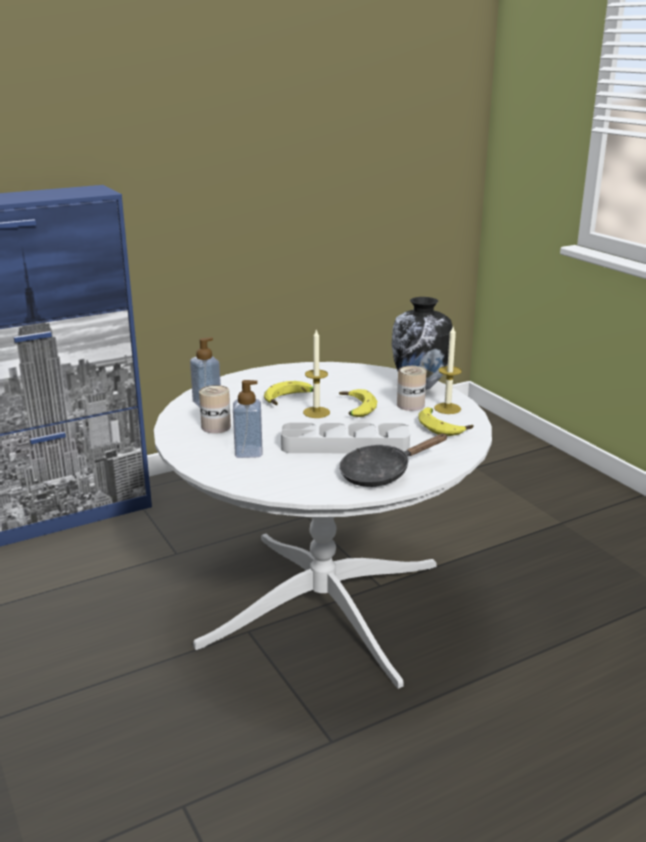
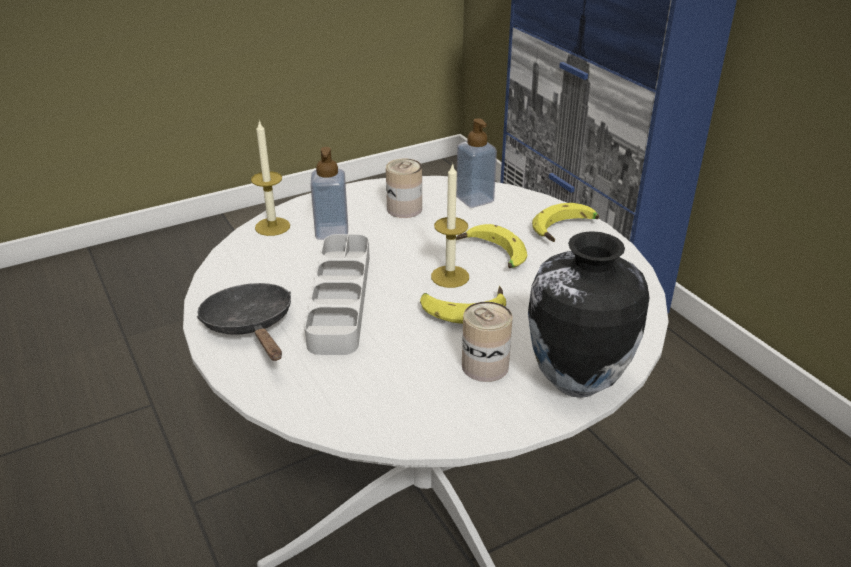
camera: 90 degrees right, 10 degrees up
banana [418,407,474,436] -> banana moved to [532,203,599,242]
candle [434,327,462,414] -> candle moved to [251,120,290,236]

